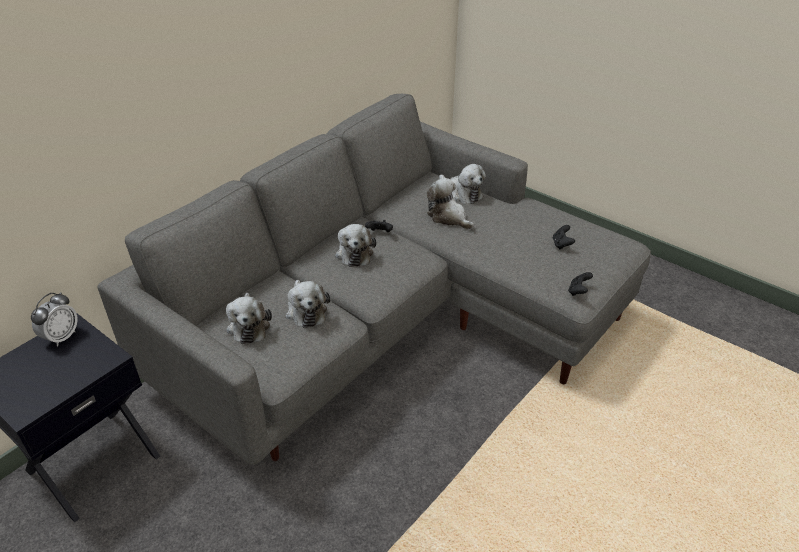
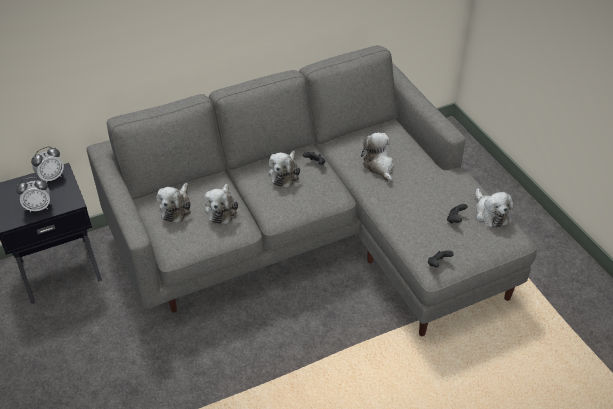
camera: 25 degrees right, 5 degrees up
plush toy [439,164,486,204] -> plush toy moved to [475,188,514,228]
none -> alarm clock [16,177,50,212]

